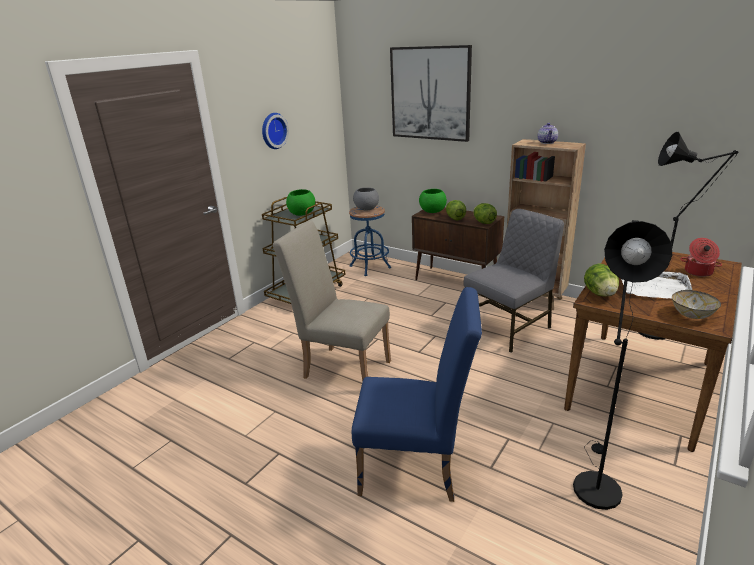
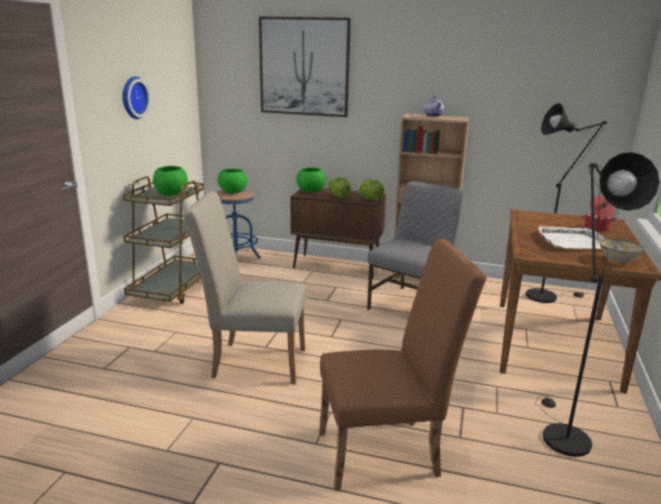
camera: 20 degrees left, 5 degrees down
blue chair [352,287,482,502] -> brown chair [319,239,487,491]
grey bowl [353,188,379,211] -> green bowl [217,169,248,194]
lettuce [584,263,619,297] -> none

